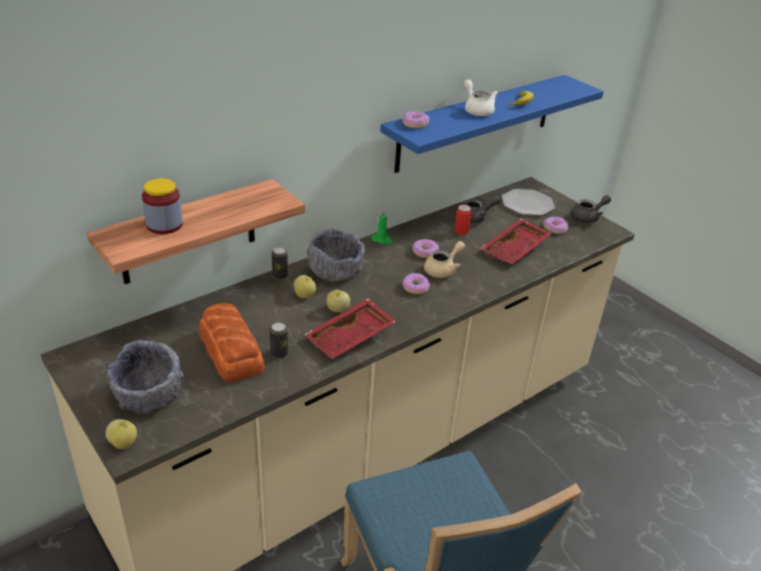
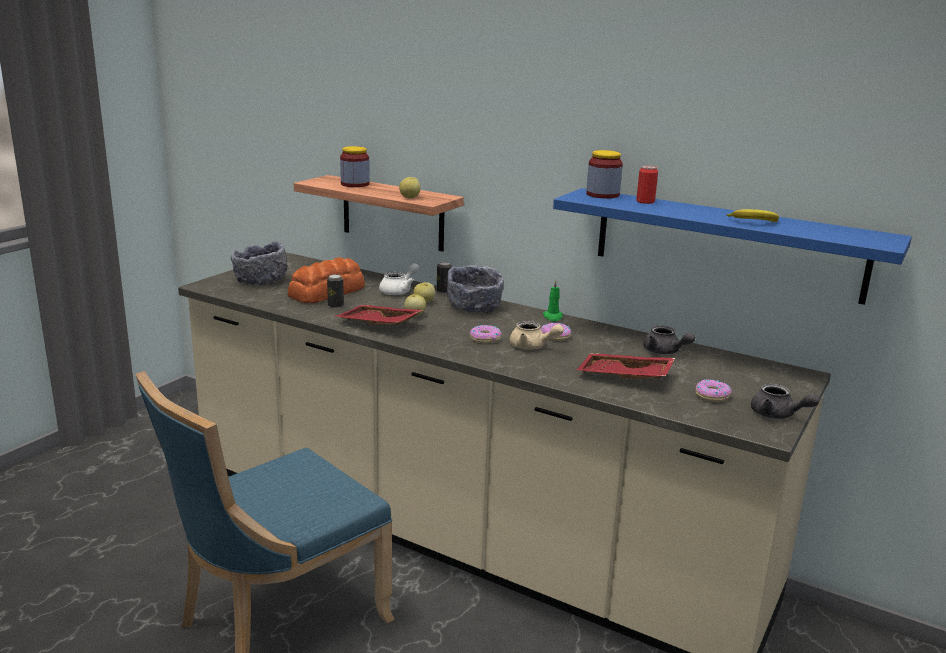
camera: 70 degrees right, 15 degrees down
apple [106,419,137,449] -> apple moved to [399,177,421,198]
donut [402,111,429,128] -> jar [586,150,623,199]
can [454,205,472,235] -> can moved to [636,165,658,204]
white teapot [464,80,498,116] -> white teapot moved to [379,263,419,295]
plate [502,189,555,216] -> none

